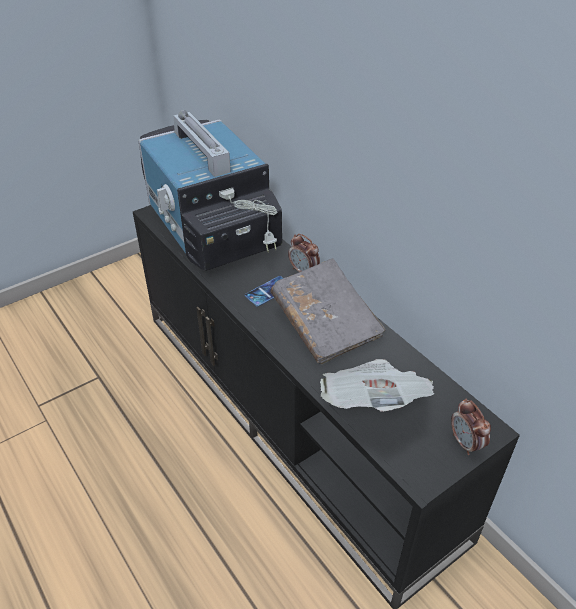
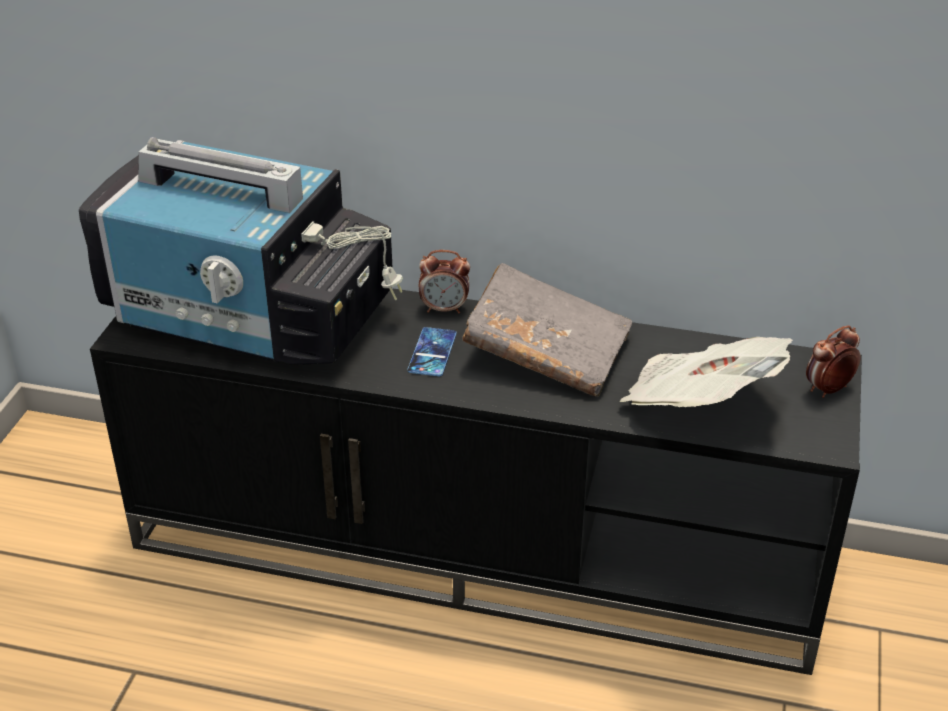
camera: 40 degrees left, 5 degrees down
alarm clock [451,399,491,455] -> alarm clock turned 120 degrees clockwise [806,325,861,398]

